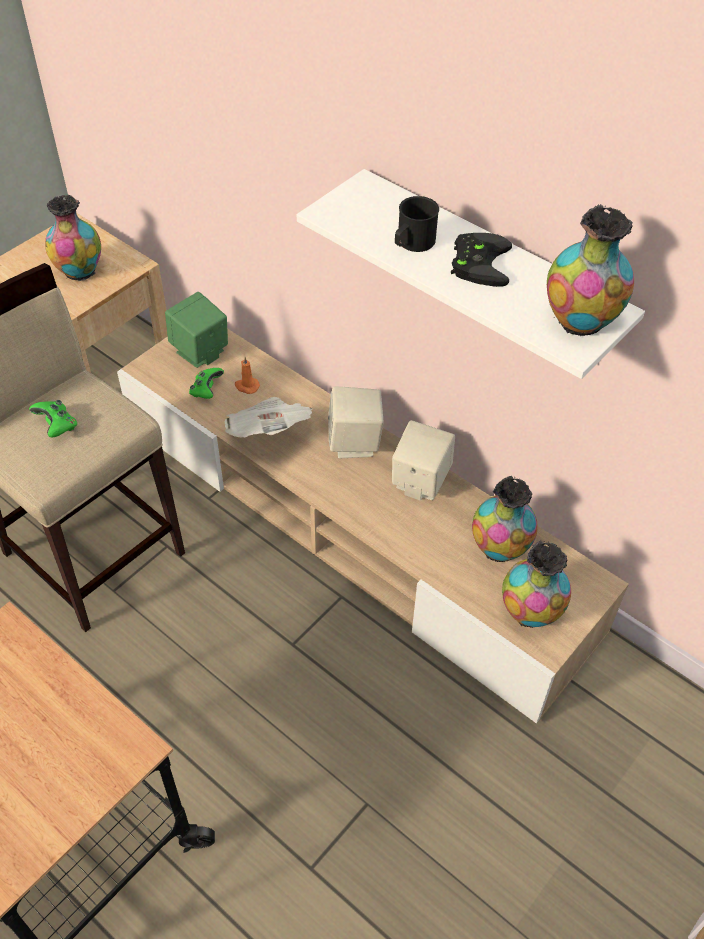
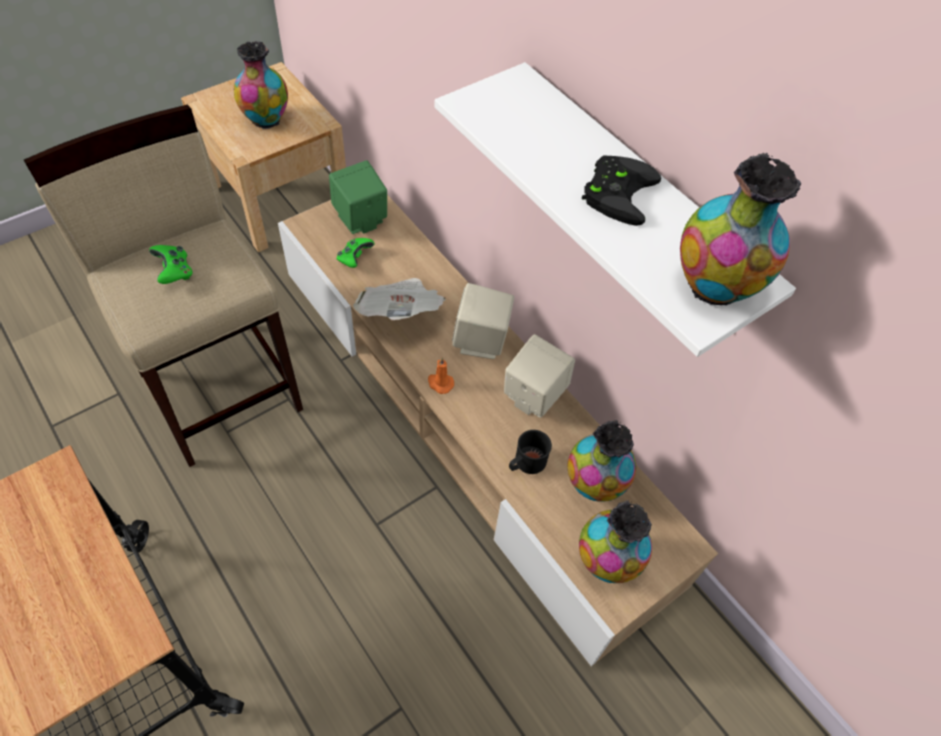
camera: 10 degrees right, 5 degrees up
orange candle [235,357,260,394] -> orange candle moved to [428,358,454,394]
black mug [395,196,439,252] -> black mug moved to [509,430,552,474]

